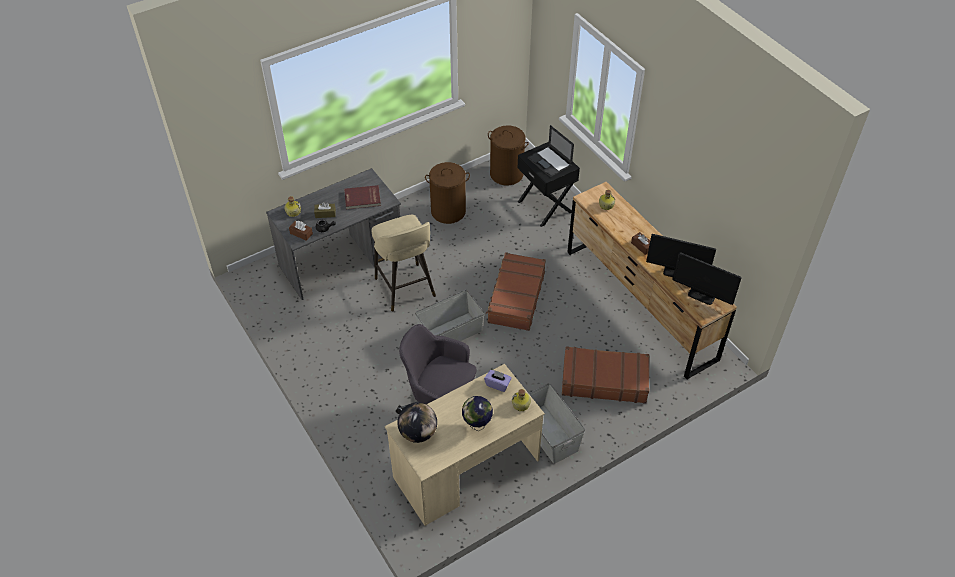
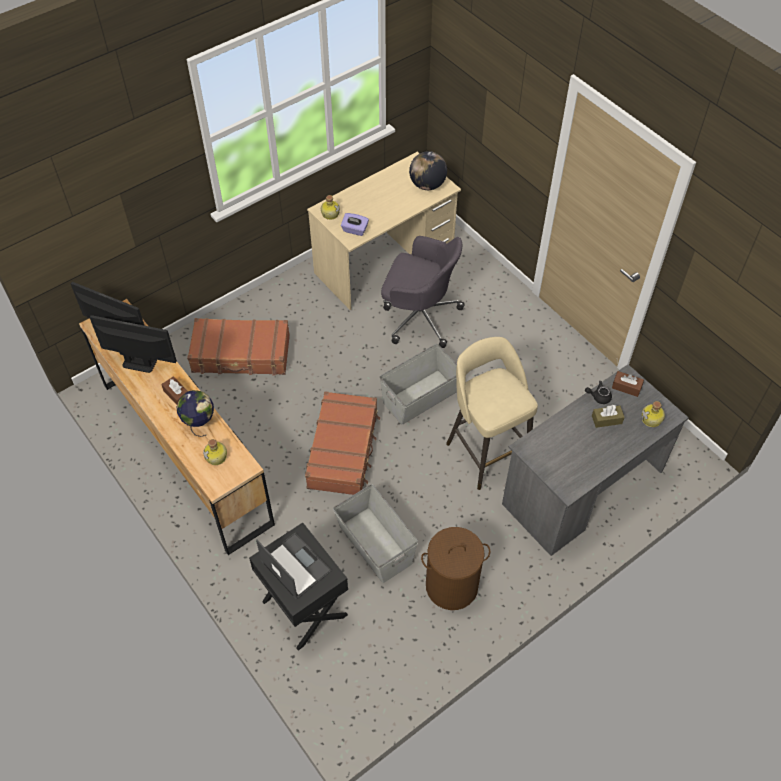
camera: 175 degrees right, 5 degrees up
red book [344,185,381,209] -> none
globe [462,396,493,431] -> globe moved to [177,390,214,437]
brown laundry basket [488,125,529,185] -> none
grey storage box [529,383,585,464] -> grey storage box moved to [333,484,418,583]

